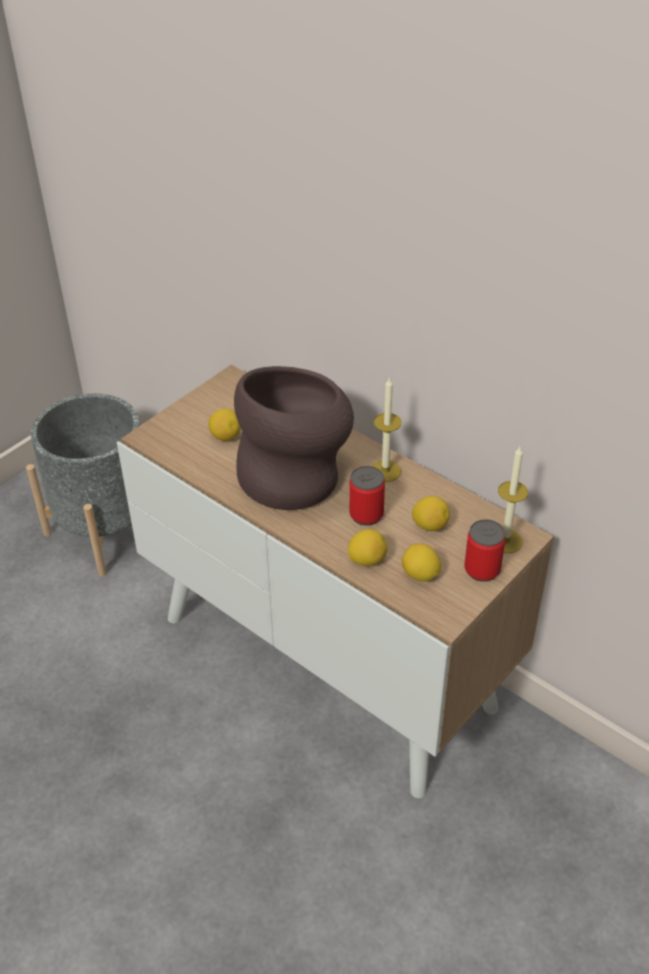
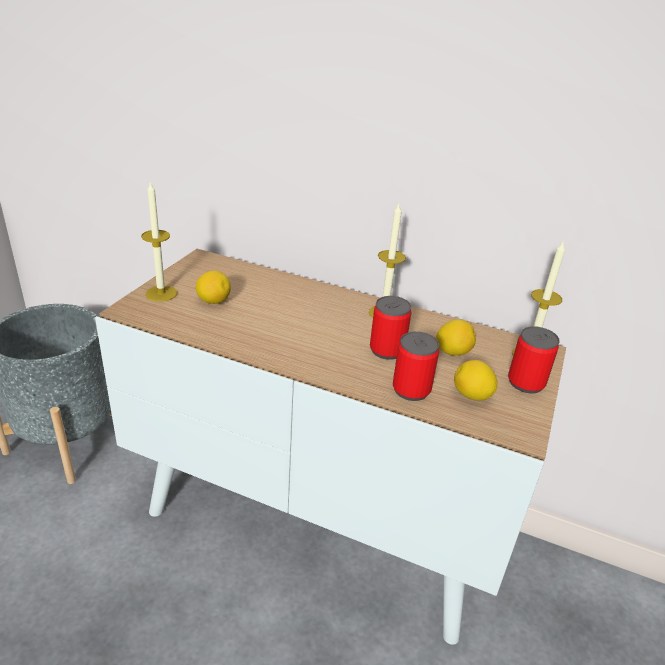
camera: 20 degrees left, 10 degrees down
brown vase [234,366,354,510] -> none
lemon [348,529,387,566] -> can [393,331,439,401]
none -> candle [141,181,177,302]

